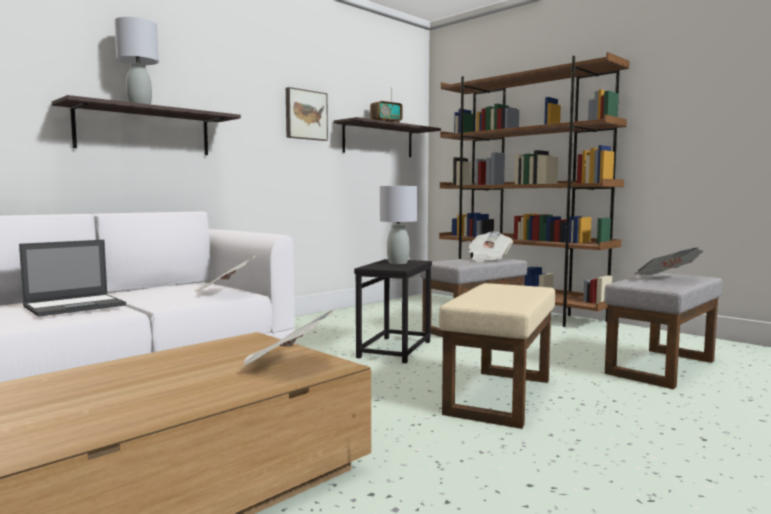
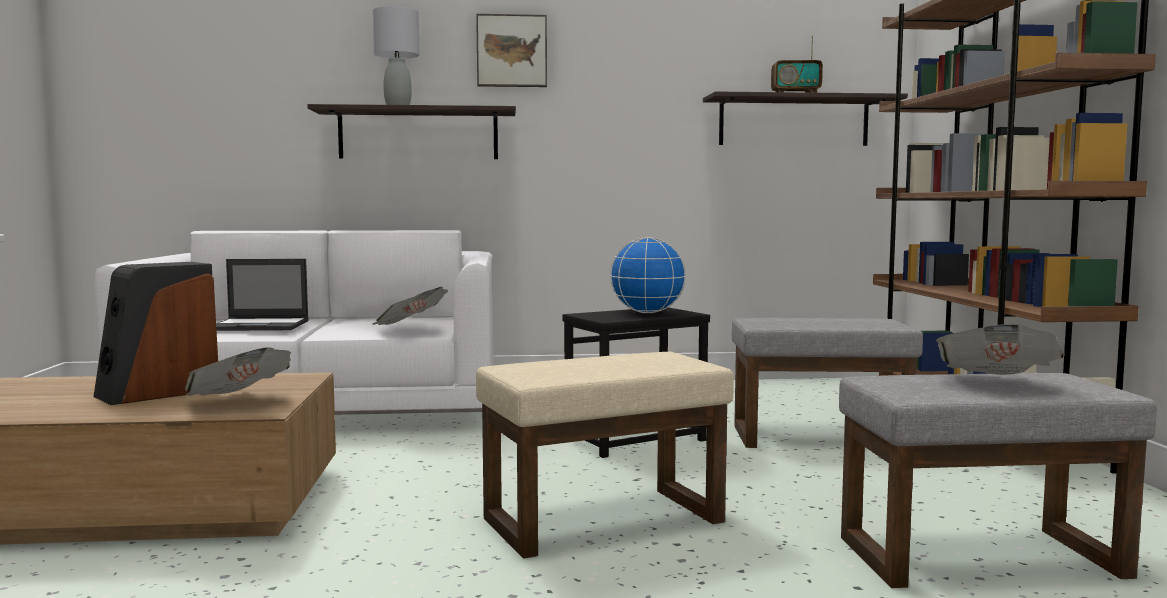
camera: 40 degrees right, 0 degrees up
picture [286,87,328,141] -> picture moved to [476,14,547,87]
grey table lamp [380,186,417,264] -> globe [610,237,686,313]
newspaper [468,232,513,261] -> none
none -> speaker [94,262,218,405]

